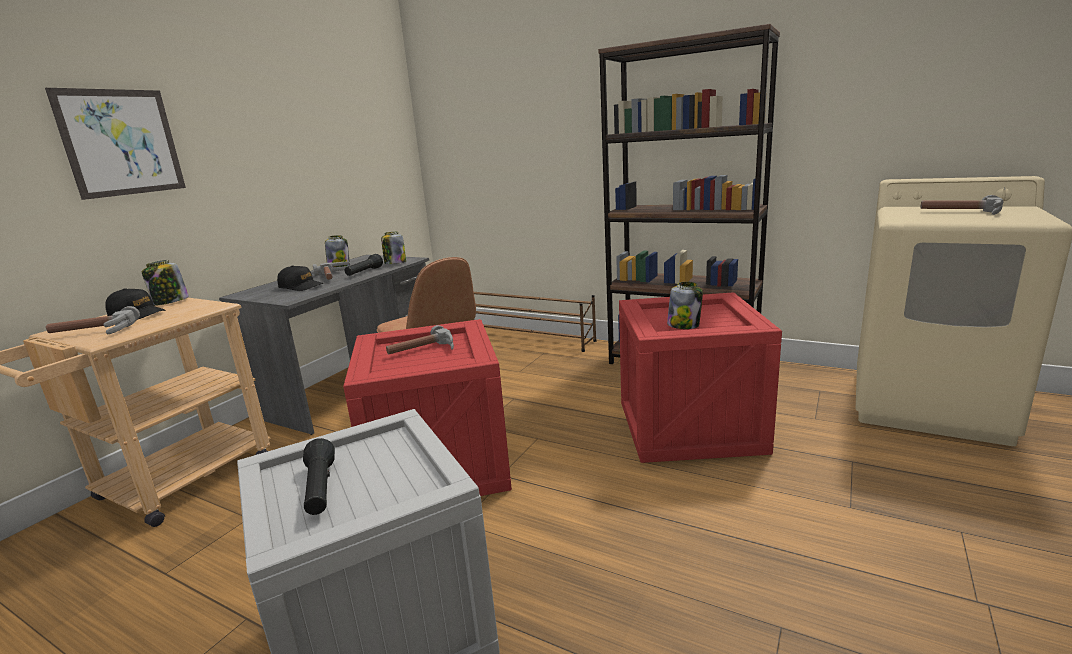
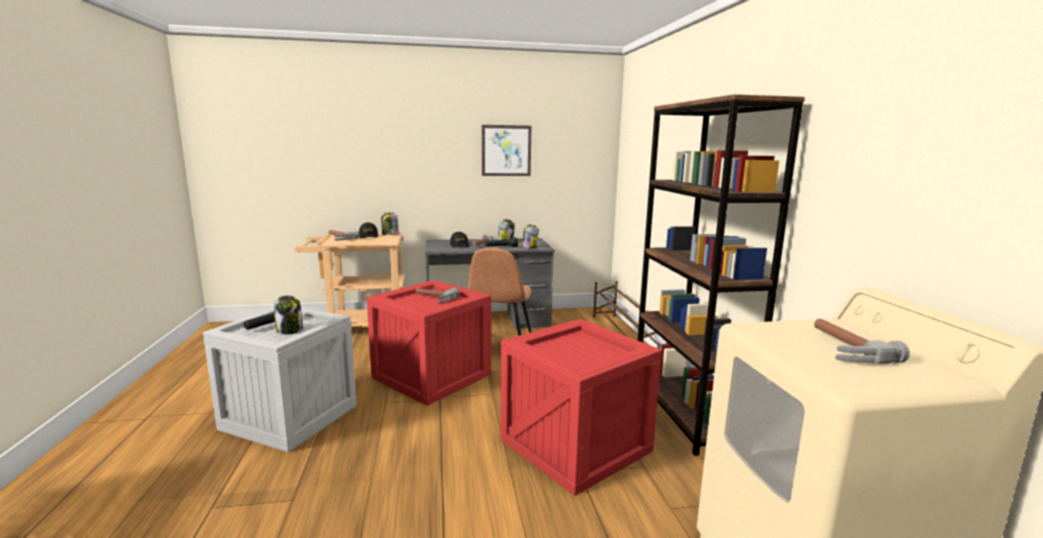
camera: 50 degrees right, 5 degrees down
picture [45,88,186,200] -> picture moved to [482,125,532,176]
jar [667,282,703,329] -> jar moved to [274,295,303,335]

